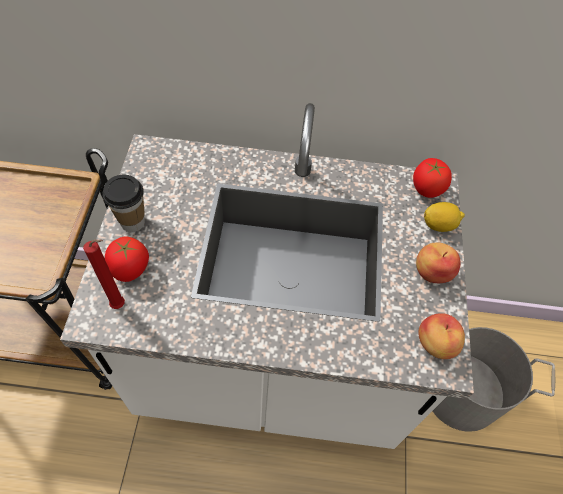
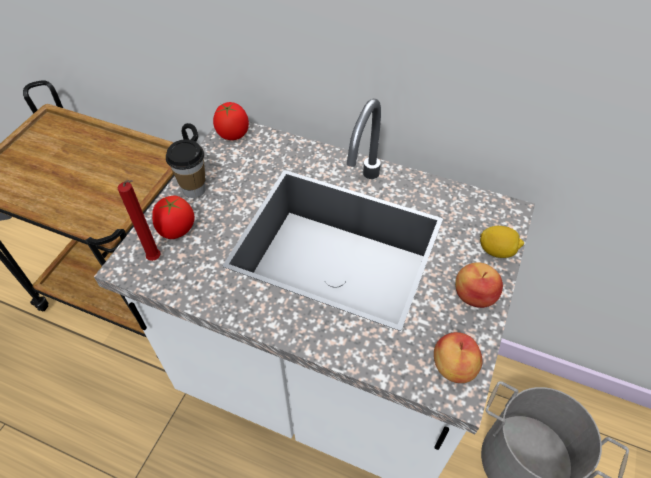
camera: 20 degrees right, 5 degrees down
tomato [413,158,452,198] -> tomato moved to [213,102,249,140]

